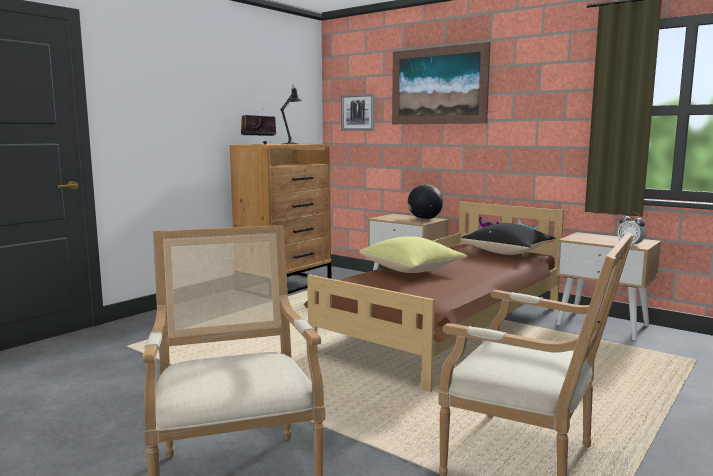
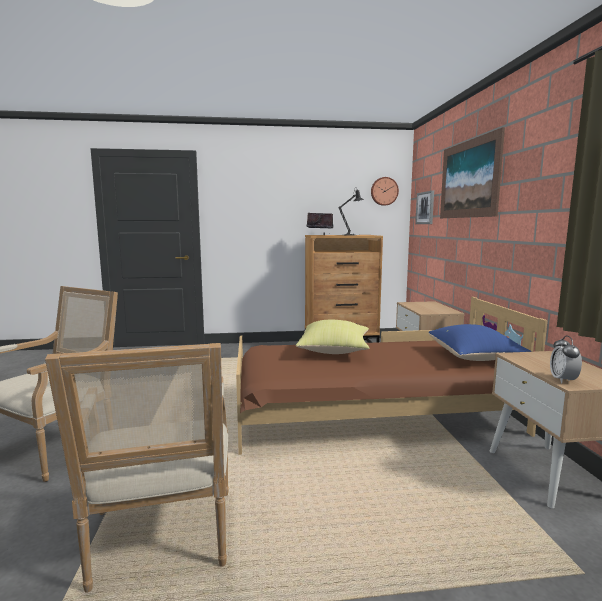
camera: 45 degrees right, 0 degrees up
globe [408,184,443,220] -> none
black pillow [461,223,556,255] -> blue pillow [429,324,532,361]
none -> wall clock [371,177,399,206]

